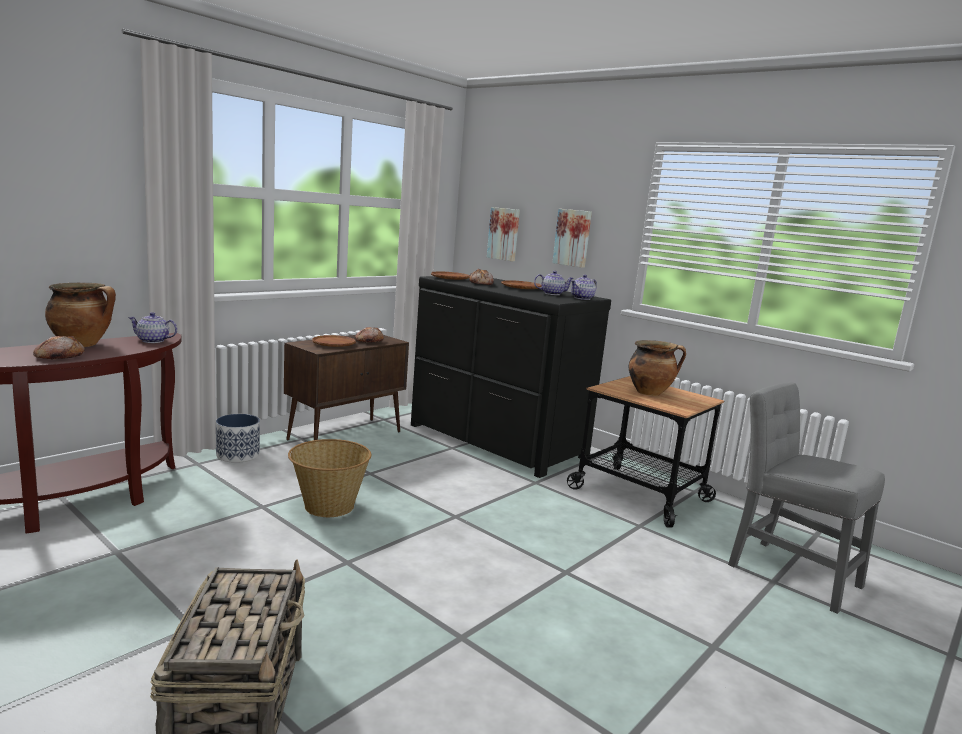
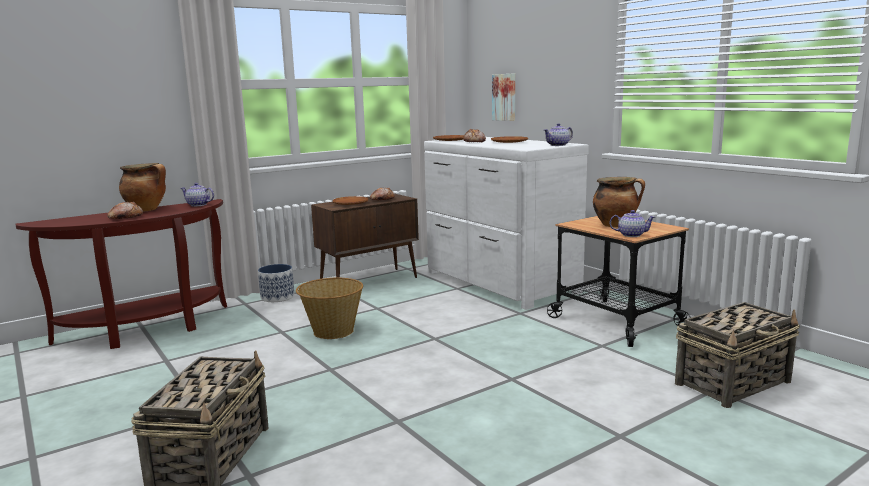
camera: 15 degrees right, 0 degrees up
black dresser [411,276,611,478] -> white dresser [424,137,589,310]
teapot [534,271,574,295] -> teapot moved to [610,210,655,237]
picture [552,209,592,268] -> none
grey chair [728,382,885,614] -> basket [675,302,800,408]

